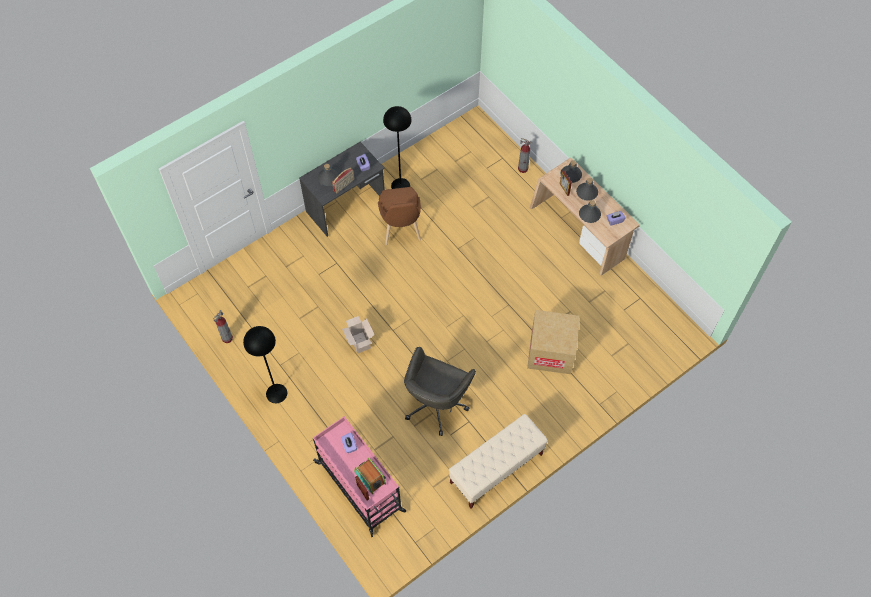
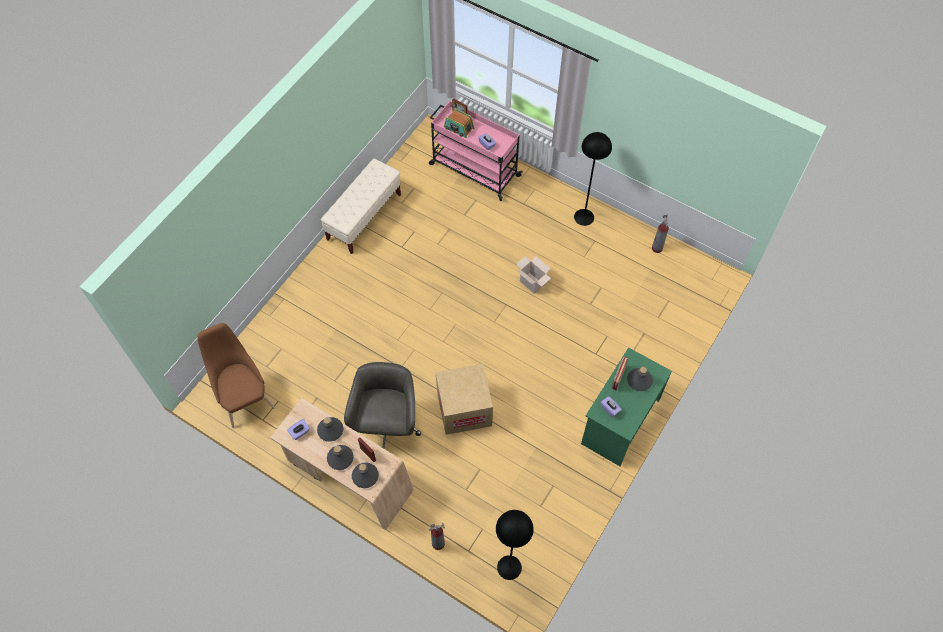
camera: 160 degrees right, 0 degrees up
grey desk [299,141,385,237] -> green desk [581,348,672,466]
brown chair [378,187,421,245] -> brown chair moved to [197,323,275,428]
black floor lamp [383,106,412,189] -> black floor lamp moved to [496,510,534,580]
grey office chair [404,347,476,436] -> grey office chair moved to [344,362,421,449]
cardboard box [527,310,580,374] -> cardboard box moved to [436,364,493,435]

